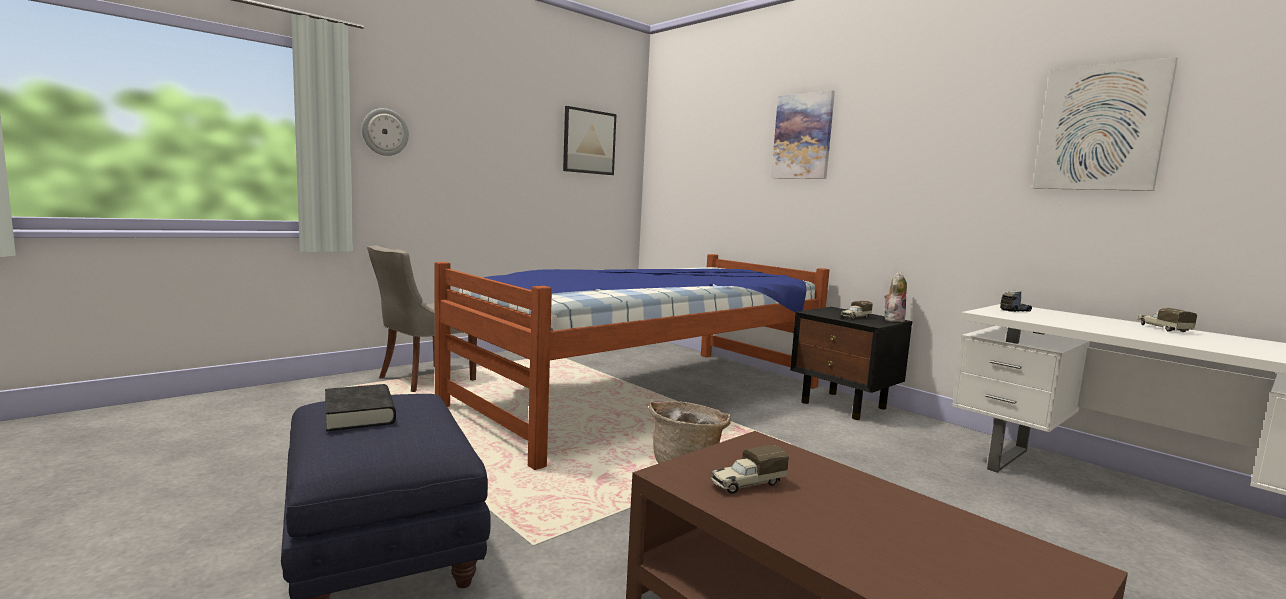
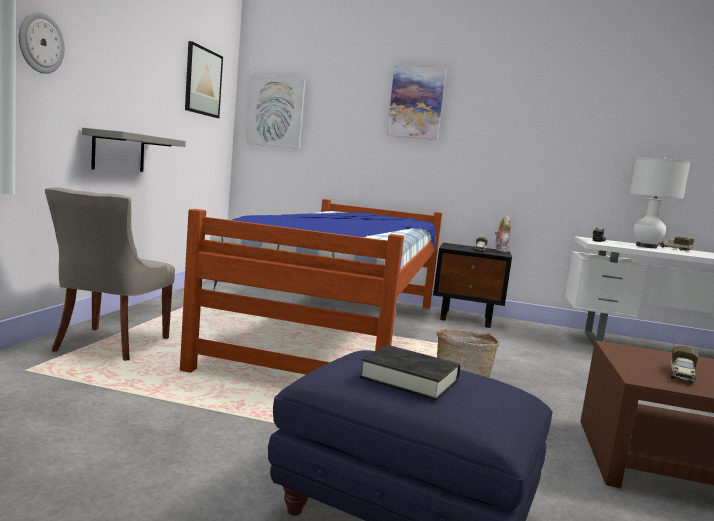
camera: 35 degrees left, 0 degrees up
picture [1033,57,1178,191] -> picture moved to [247,76,306,149]
none -> grey shelf [82,128,186,172]
none -> white table lamp [630,157,690,248]

